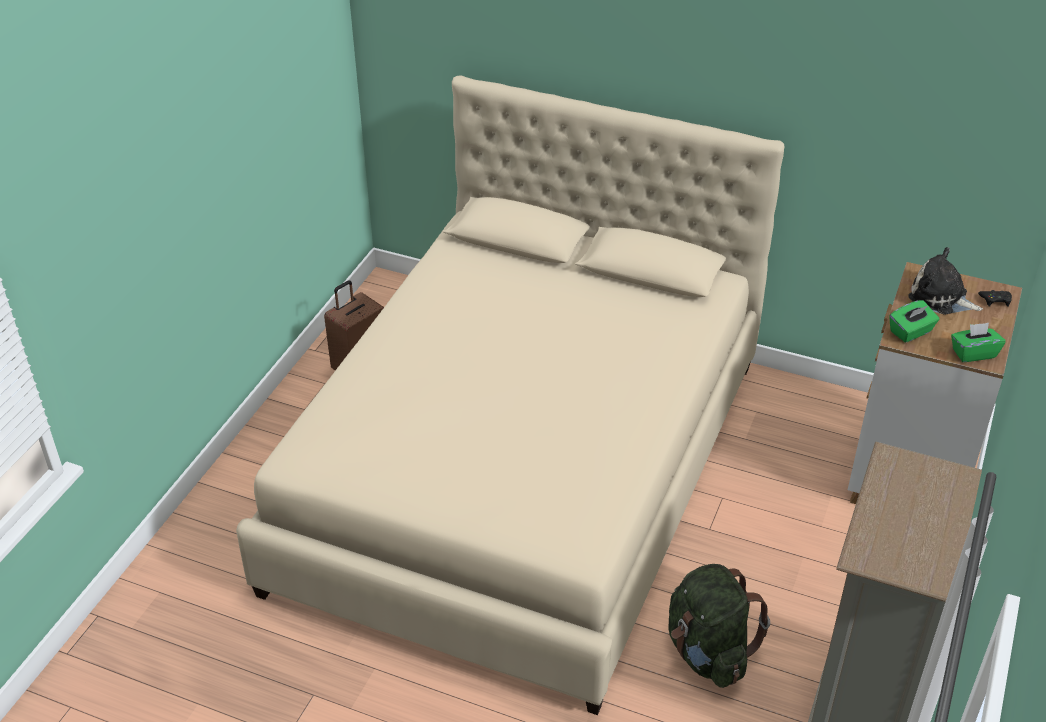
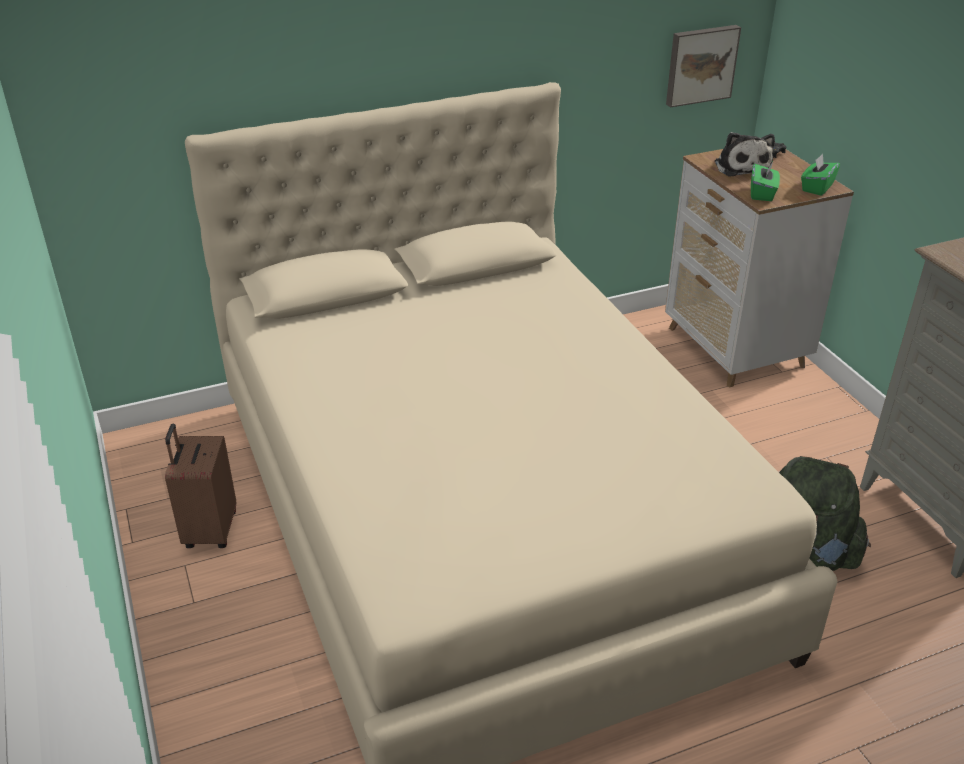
camera: 45 degrees left, 5 degrees down
plush toy [908,247,983,315] -> plush toy turned 90 degrees counterclockwise [715,132,775,177]
none -> picture [666,25,741,108]

